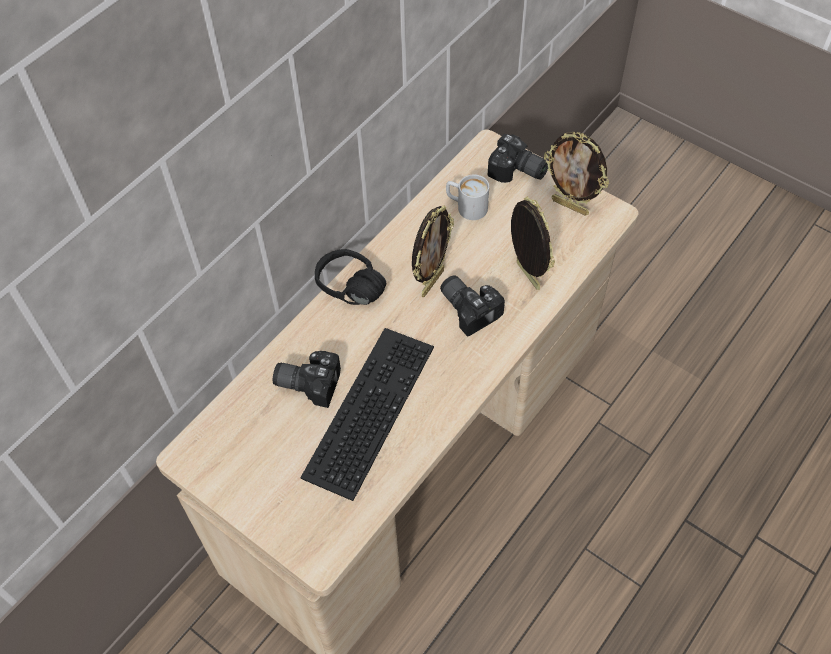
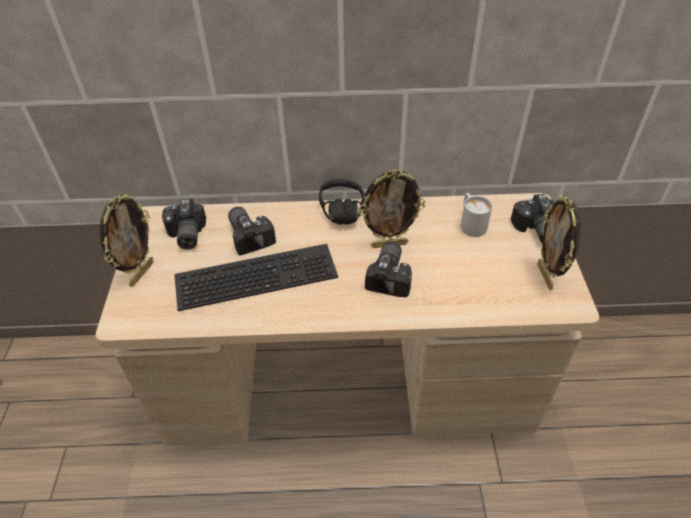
camera: 50 degrees right, 10 degrees down
picture frame [511,196,555,290] -> picture frame moved to [100,194,153,287]
none -> camera [162,199,206,250]

